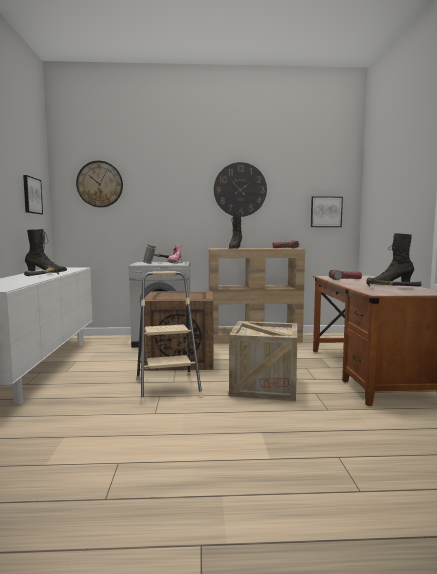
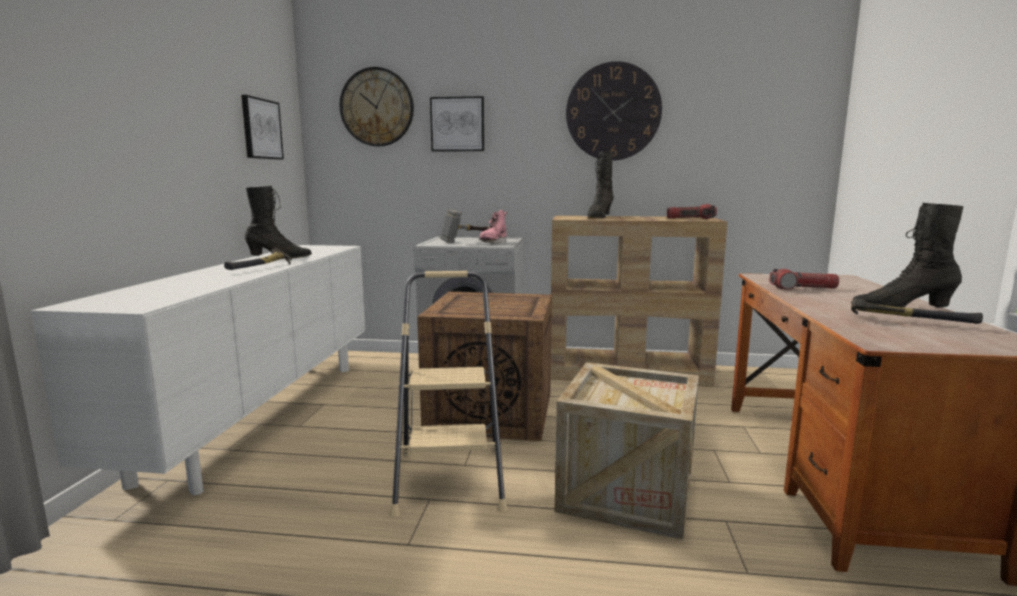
camera: 10 degrees right, 5 degrees up
picture [311,197,343,227] -> picture moved to [430,96,484,152]

